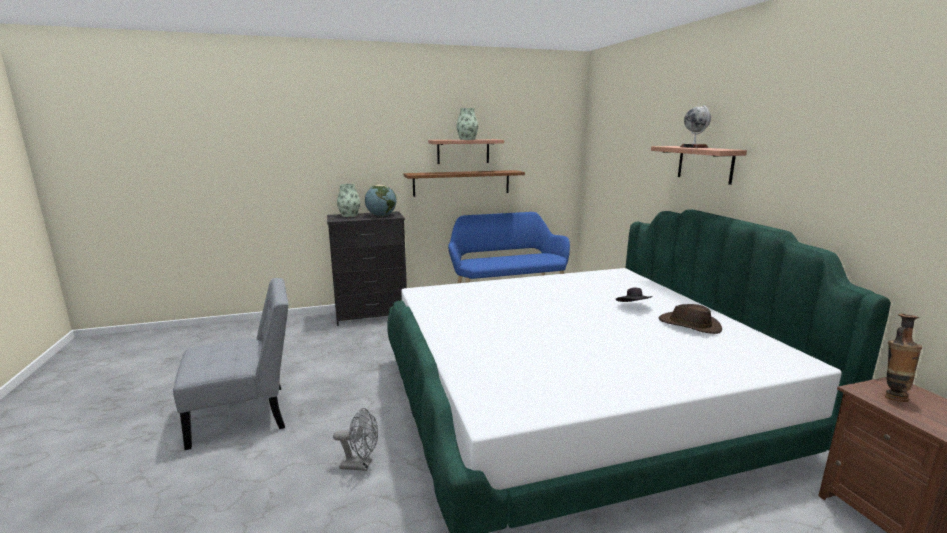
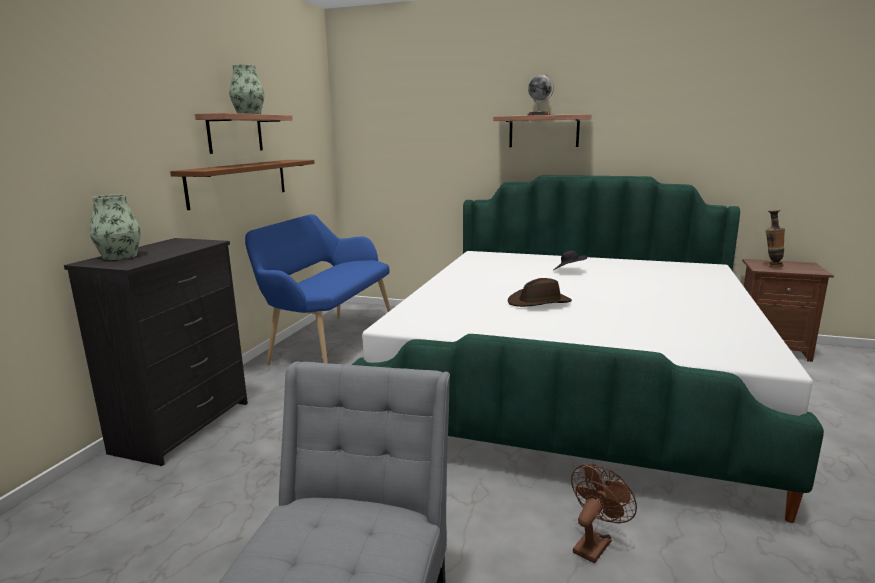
camera: 55 degrees left, 0 degrees up
grey fan [333,408,378,471] -> brown fan [571,464,637,563]
globe [365,184,397,216] -> none
brown hat [659,304,722,334] -> brown hat moved to [508,278,572,307]

